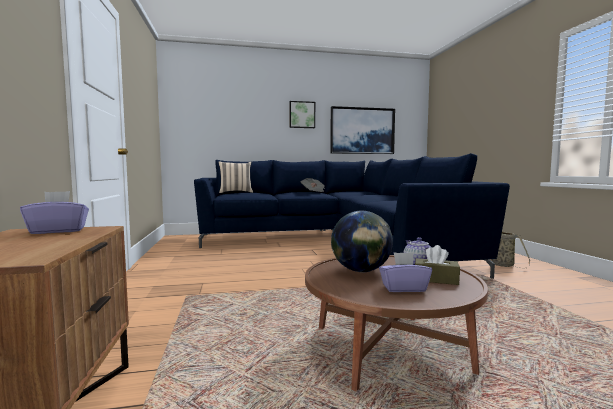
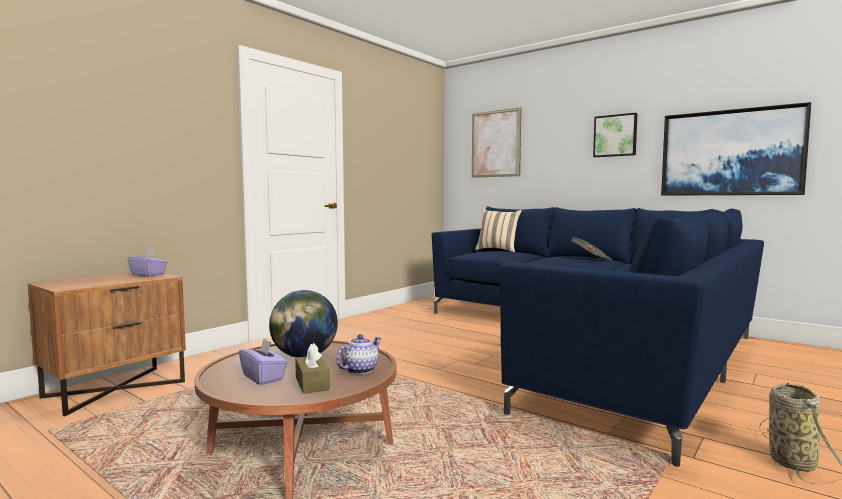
camera: 50 degrees right, 0 degrees up
none -> picture [472,108,521,178]

